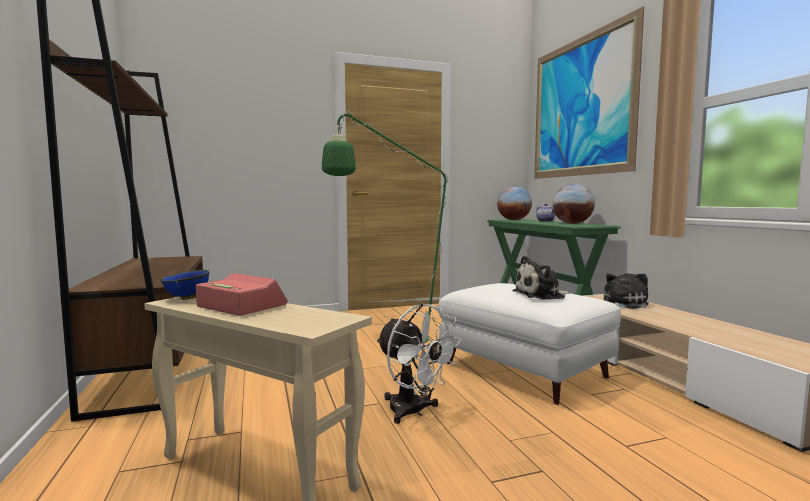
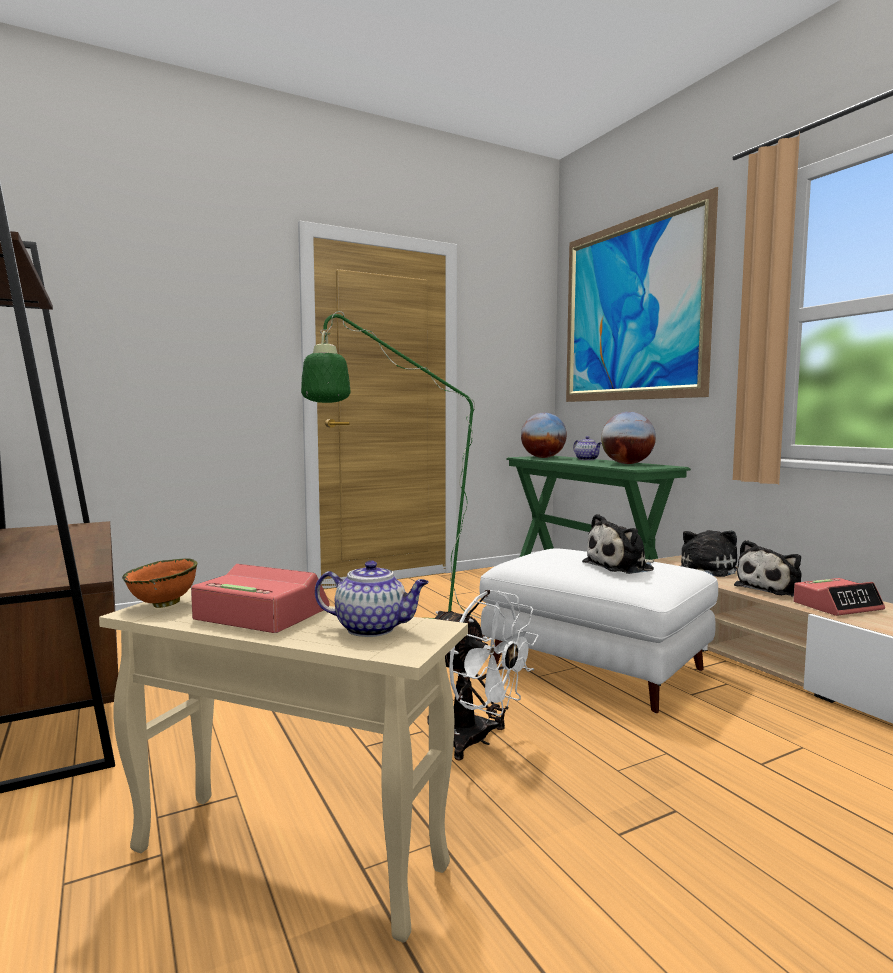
camera: 10 degrees left, 0 degrees up
blue bowl [160,270,210,300] -> orange bowl [122,558,197,608]
none -> teapot [315,560,429,637]
none -> plush toy [734,540,802,596]
none -> alarm clock [793,578,885,616]

